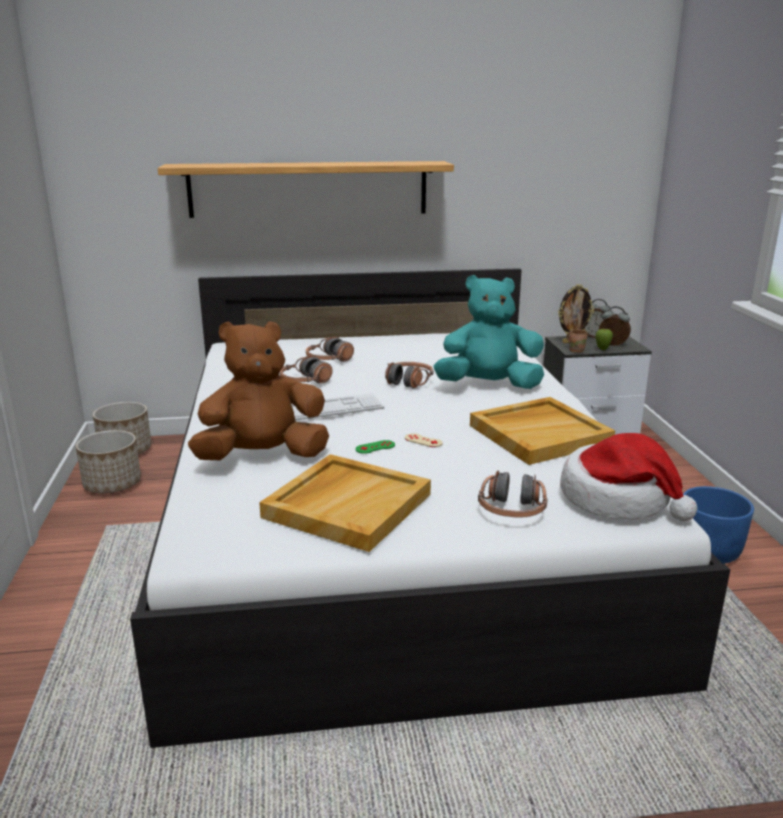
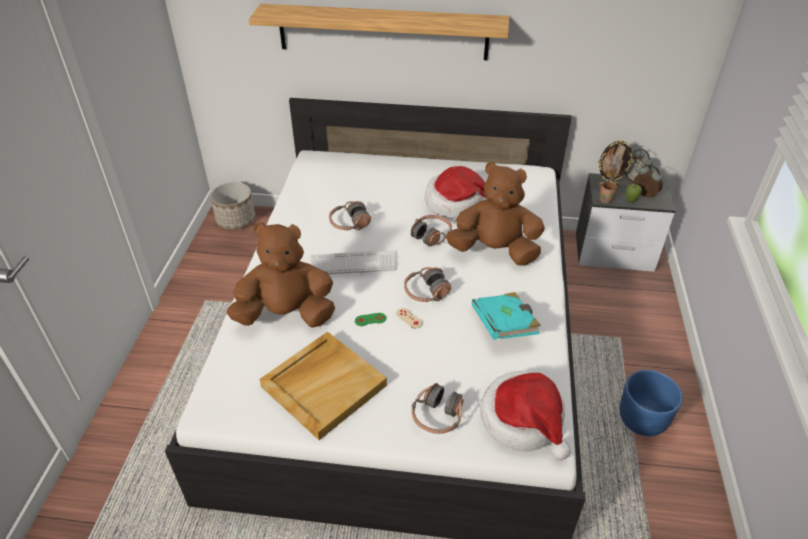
camera: 15 degrees right, 20 degrees up
planter [76,430,141,493] -> none
headphones [306,336,354,362] -> headphones moved to [404,267,451,302]
turquoise plush toy [433,275,544,389] -> brown plush toy [446,162,545,266]
beige tray [470,397,615,465] -> turquoise book [472,292,541,340]
none -> hat [425,166,487,219]

